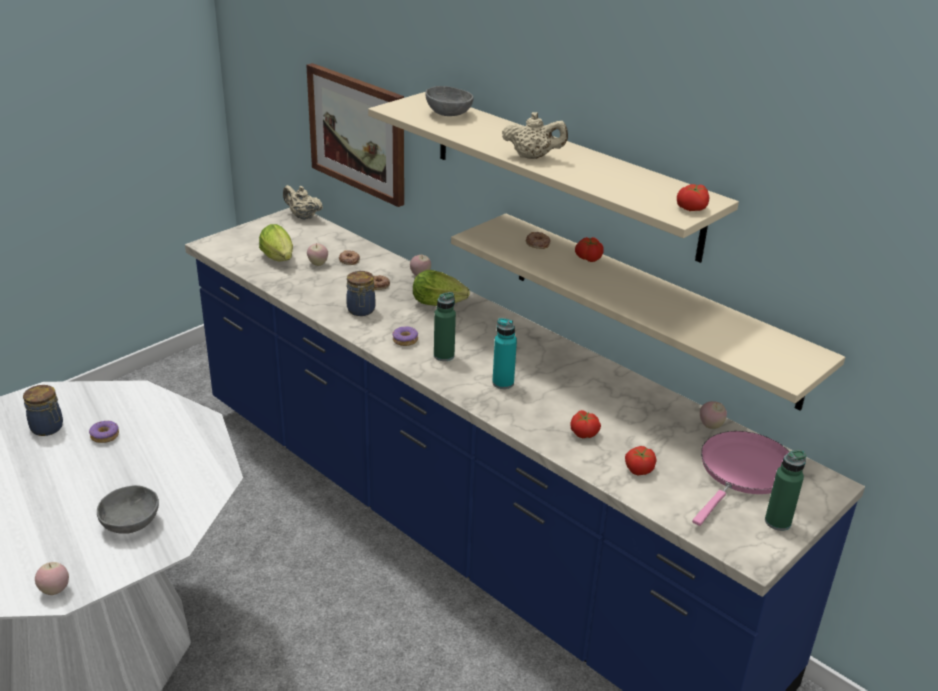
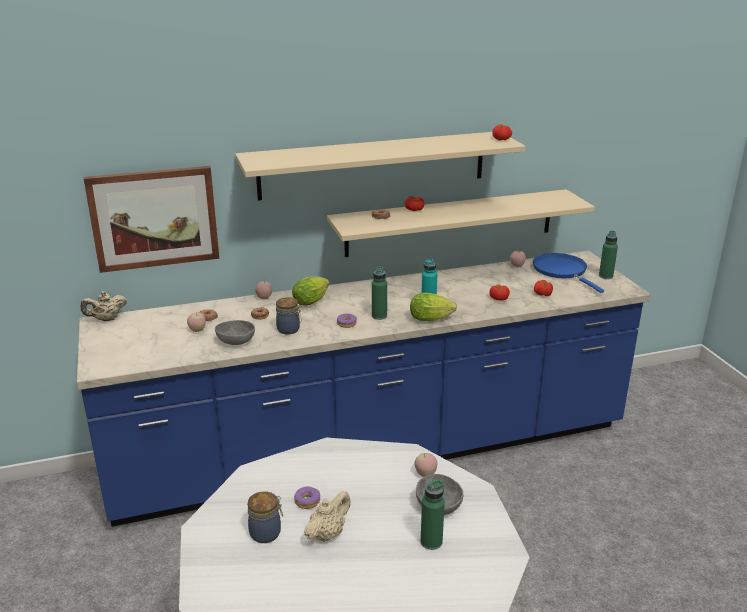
camera: 60 degrees left, 5 degrees down
apple [35,562,69,595] -> apple moved to [414,453,437,477]
lettuce [259,224,293,261] -> lettuce moved to [410,293,457,321]
grey bowl [425,86,473,116] -> grey bowl moved to [215,320,255,345]
beige teapot [502,112,568,159] -> beige teapot moved to [304,491,351,542]
pink frying pan [692,431,789,526] -> blue frying pan [533,253,604,293]
none -> green bottle [421,480,445,550]

